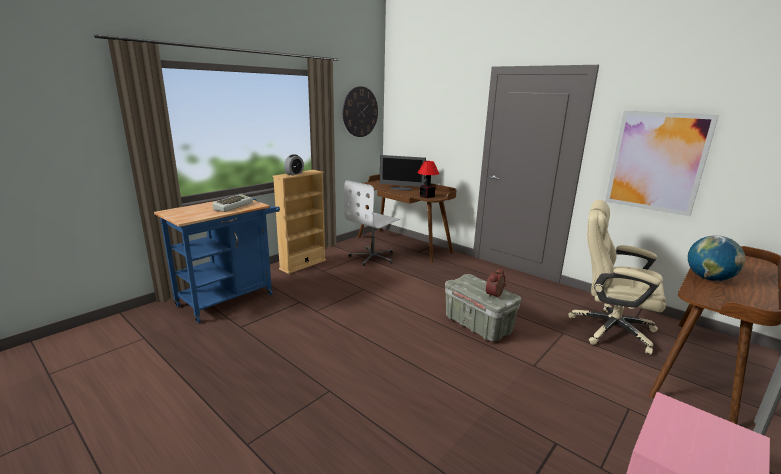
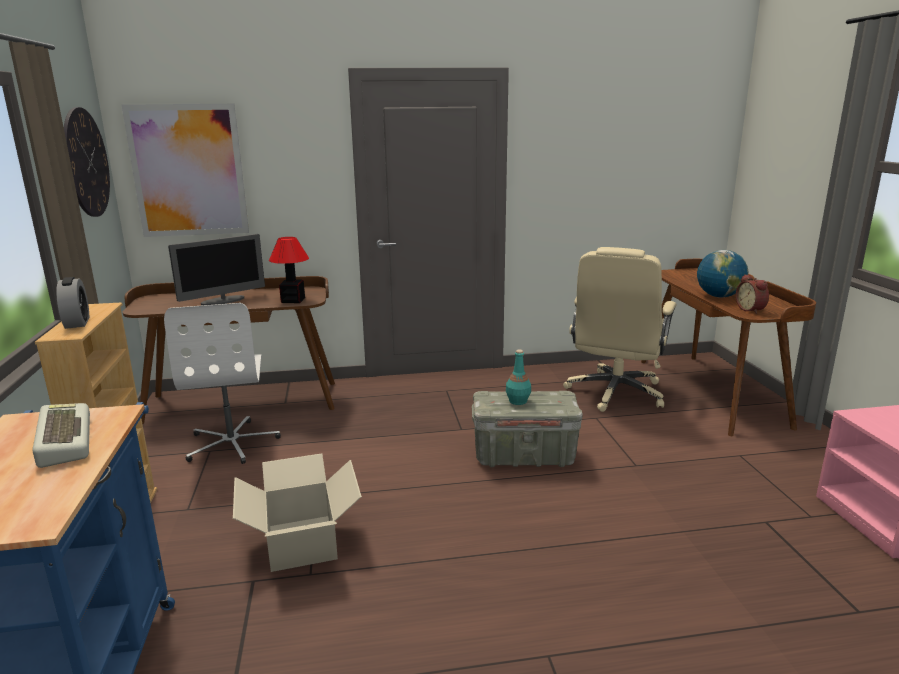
camera: 50 degrees left, 0 degrees up
alarm clock [486,269,506,298] -> alarm clock moved to [736,274,769,314]
beige office chair [568,200,666,355] -> beige office chair turned 45 degrees counterclockwise [563,247,677,412]
picture [605,111,719,216] -> picture moved to [122,104,249,237]
none -> cardboard box [233,453,362,572]
none -> turquoise bottle [506,350,531,405]

